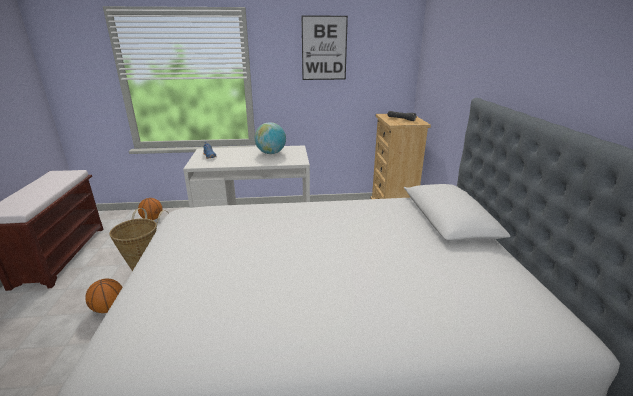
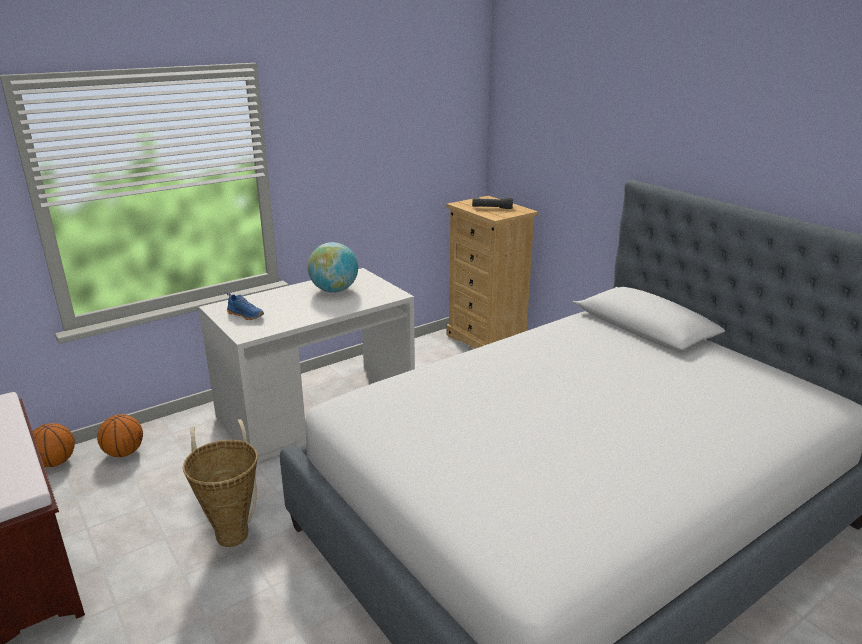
camera: 30 degrees left, 0 degrees up
basketball [85,278,123,313] -> basketball moved to [33,423,75,467]
picture [301,16,348,80] -> none

